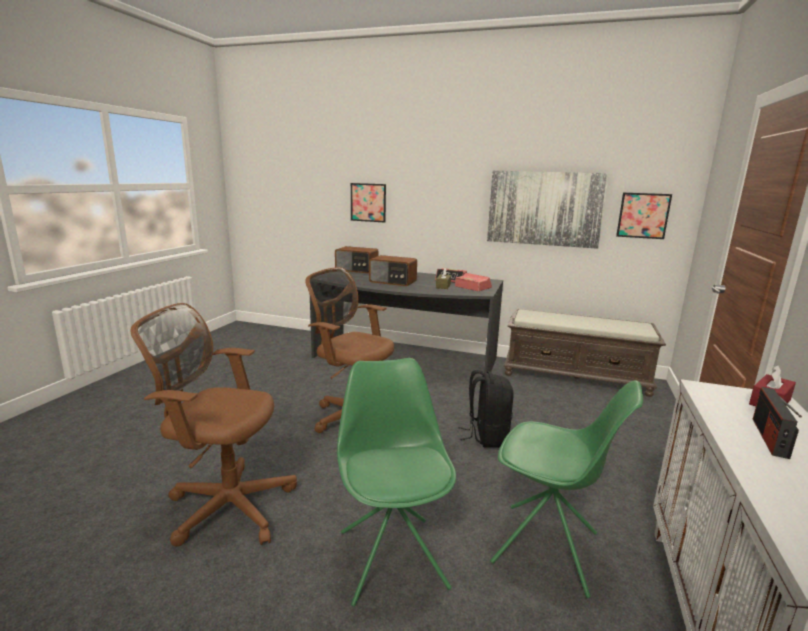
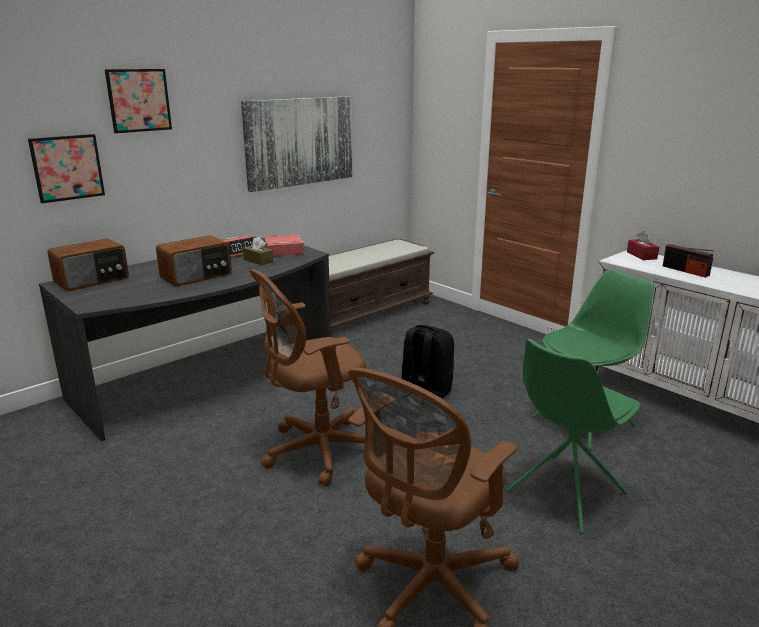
camera: 60 degrees left, 5 degrees up
green chair [337,358,456,607] -> green chair turned 60 degrees counterclockwise [506,339,640,534]
picture [616,193,672,239] -> picture moved to [105,69,172,133]

